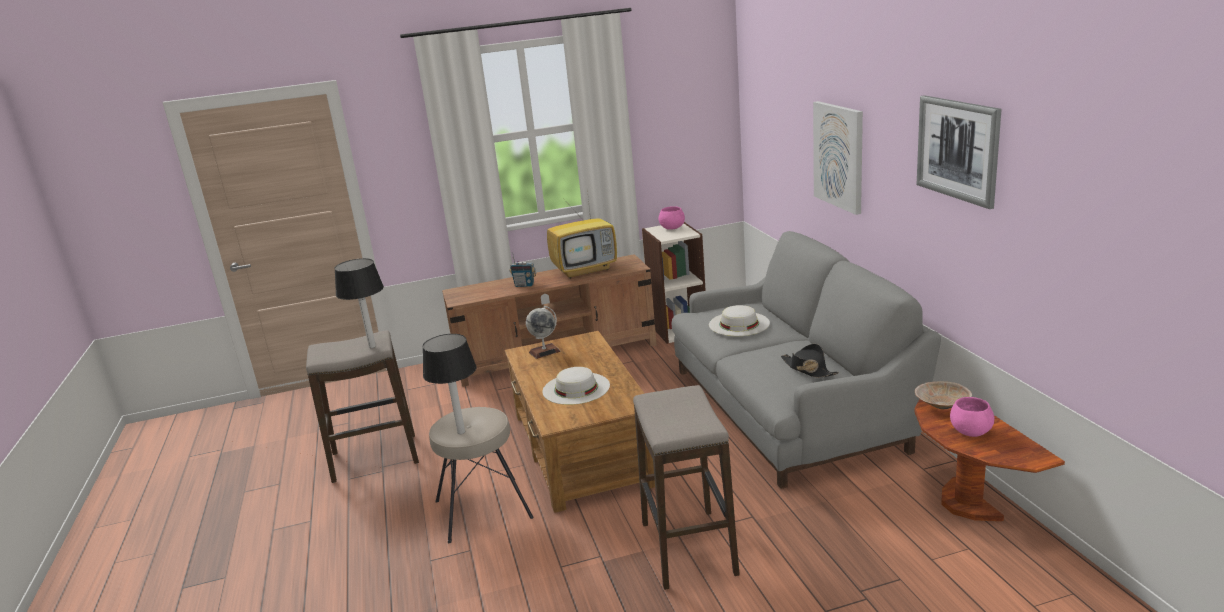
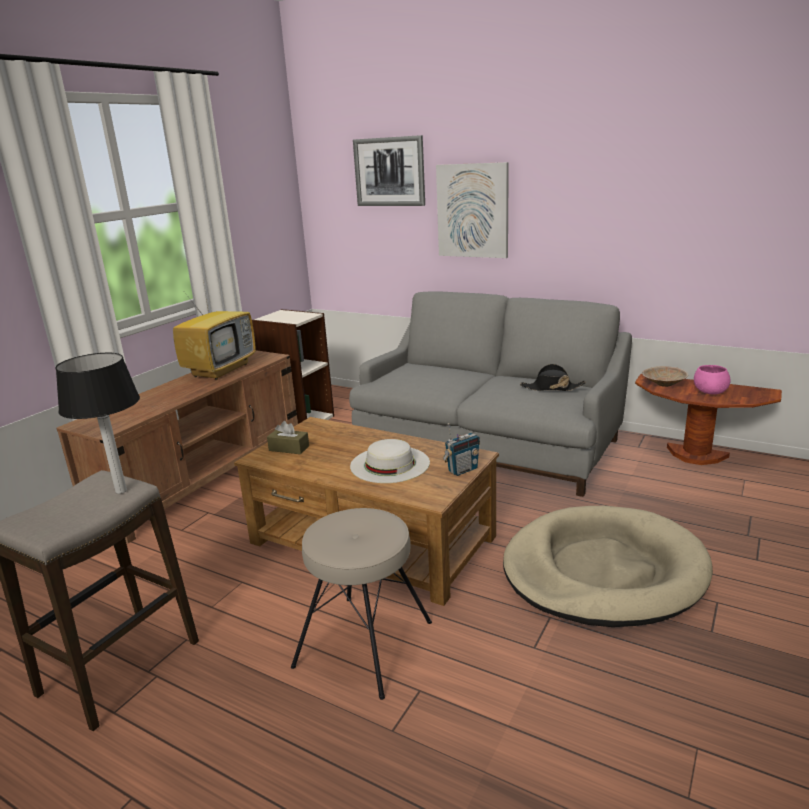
camera: 45 degrees left, 0 degrees up
table lamp [423,334,477,434] -> none
radio [509,252,536,287] -> radio moved to [442,423,480,476]
globe [526,306,561,359] -> brown tissue box [267,421,309,454]
stool [633,385,740,590] -> beige dog bed [503,506,713,627]
pink bowl [659,206,685,230] -> none
white hat [709,305,770,336] -> none
picture [917,95,1001,209] -> picture moved to [353,135,425,206]

